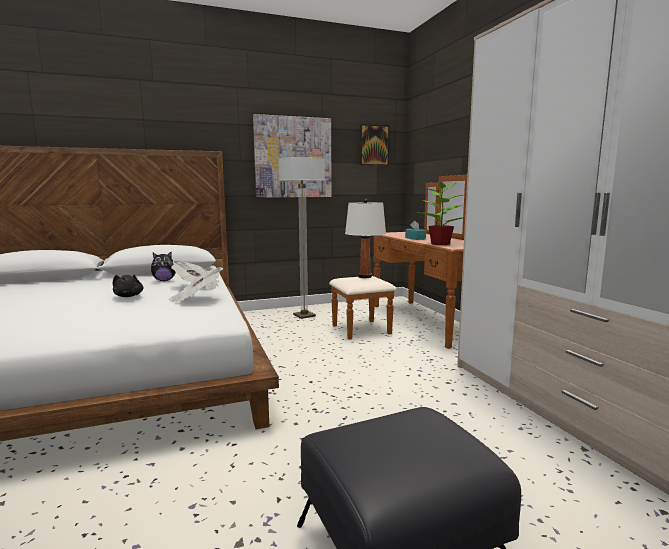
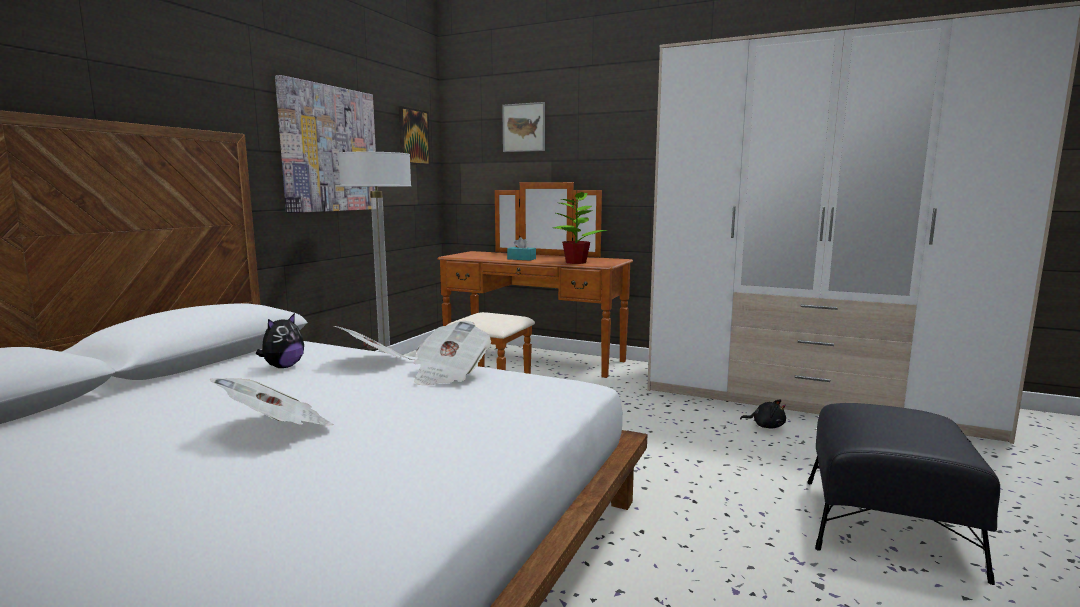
camera: 45 degrees left, 0 degrees up
black plush toy [113,275,143,297] -> black plush toy moved to [740,400,786,428]
white table lamp [345,199,386,278] -> none
none -> newspaper [209,378,334,425]
none -> picture [502,102,545,152]

